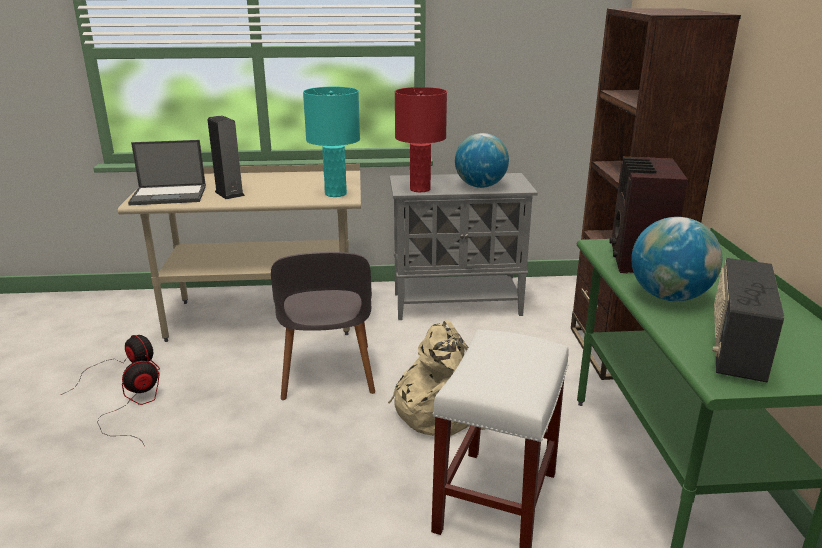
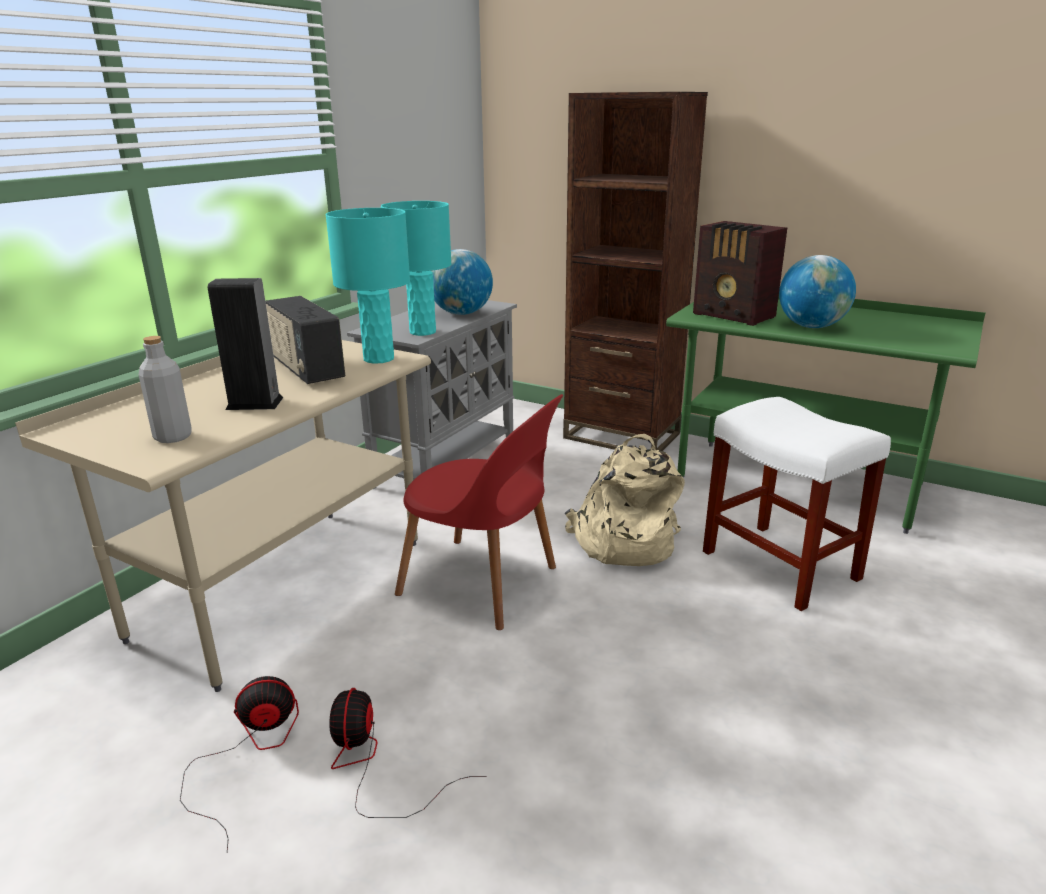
camera: 55 degrees left, 0 degrees up
laptop [128,140,206,205] -> grey bottle [139,336,192,443]
grey chair [271,252,375,400] -> red chair [395,394,563,630]
red table lamp [395,87,447,192] -> turquoise table lamp [381,201,452,336]
radio [712,258,784,383] -> radio moved to [265,296,345,384]

